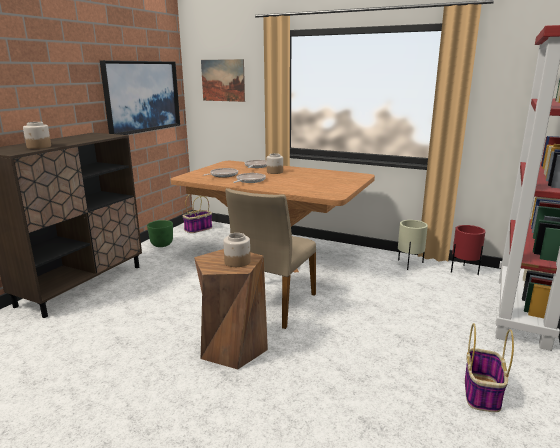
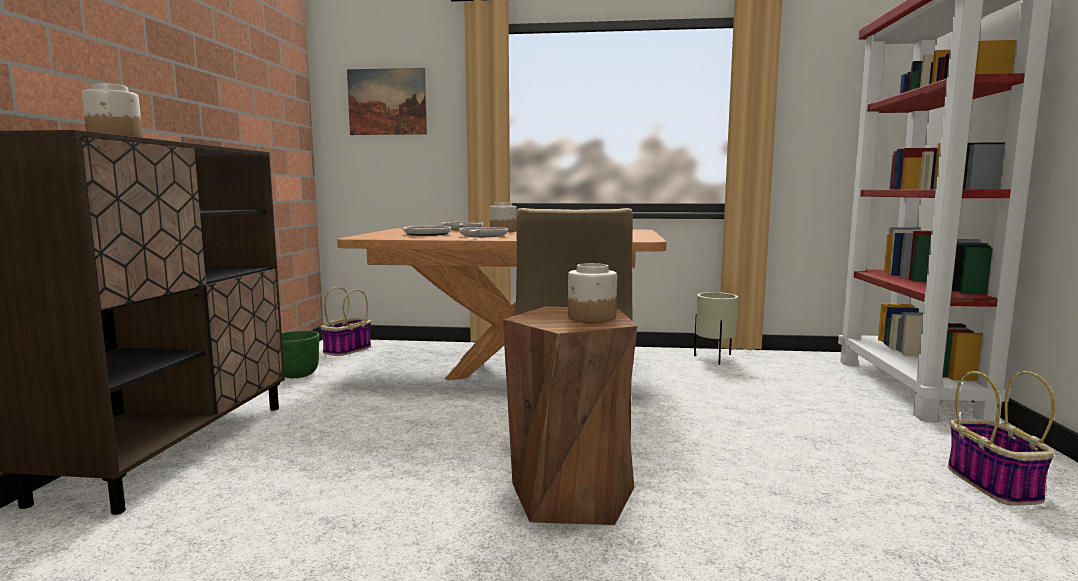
camera: 20 degrees left, 10 degrees down
picture [100,60,180,135] -> none
red planter [451,225,486,275] -> none

